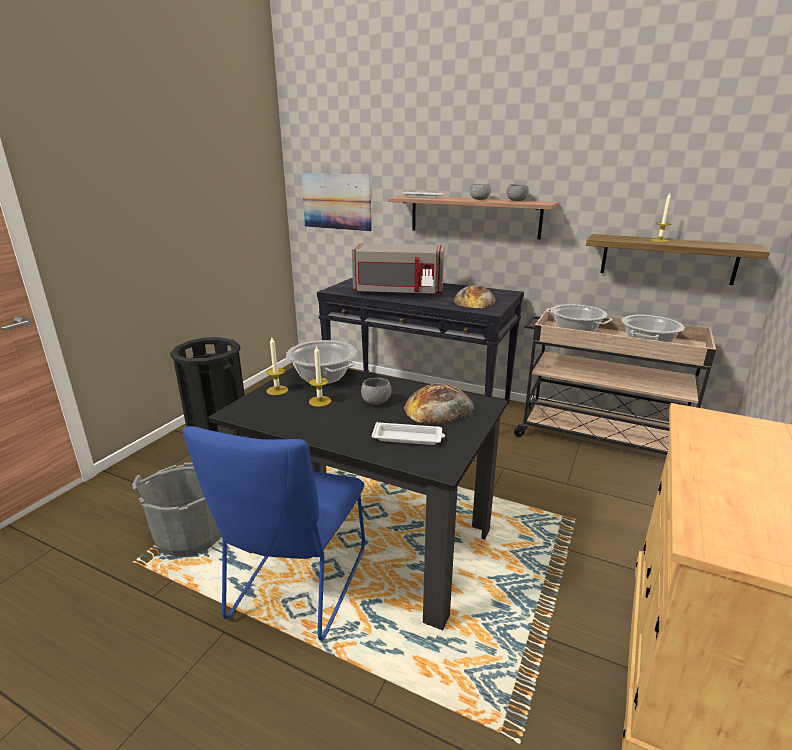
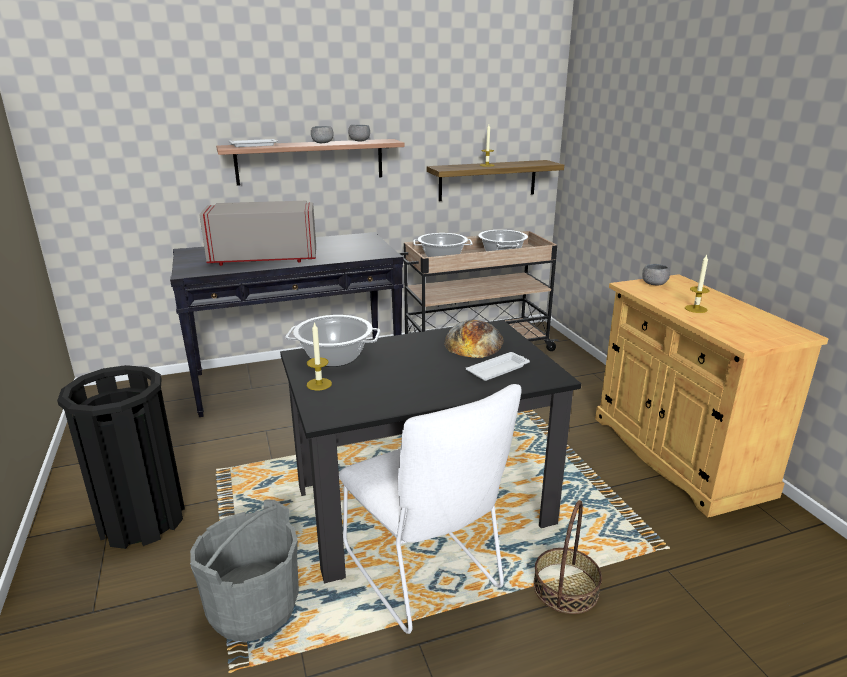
camera: 45 degrees left, 0 degrees up
blue chair [183,426,365,641] -> white chair [339,384,521,634]
picture [301,173,372,231] -> none
candle [309,346,331,407] -> candle moved to [685,254,710,313]
grey microwave [352,243,444,295] -> grey microwave turned 150 degrees counterclockwise [199,201,316,266]
grey bowl [361,378,391,405] -> grey bowl moved to [642,264,670,285]
bread [454,285,496,308] -> none
none -> basket [533,500,602,614]

